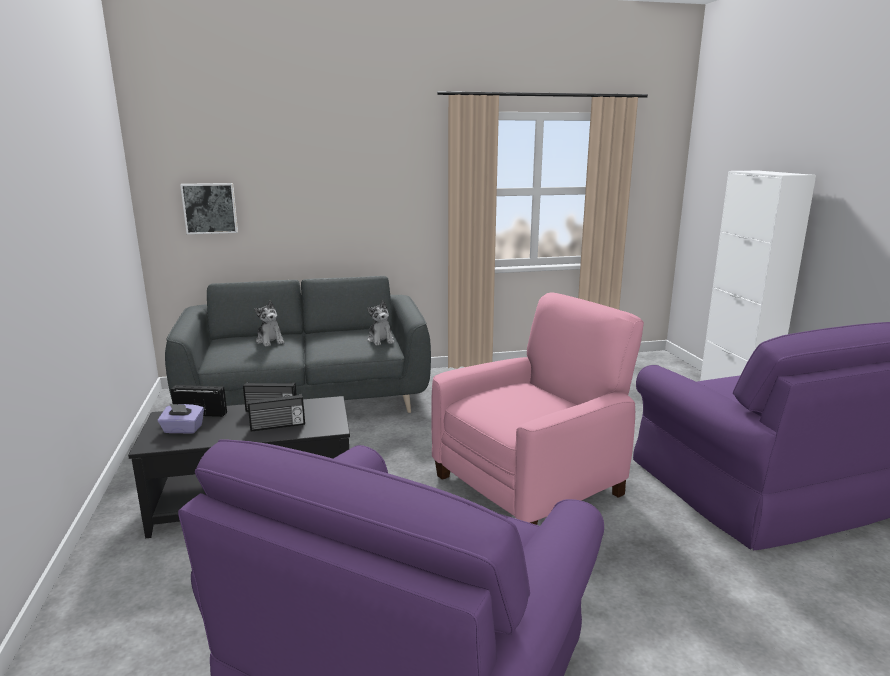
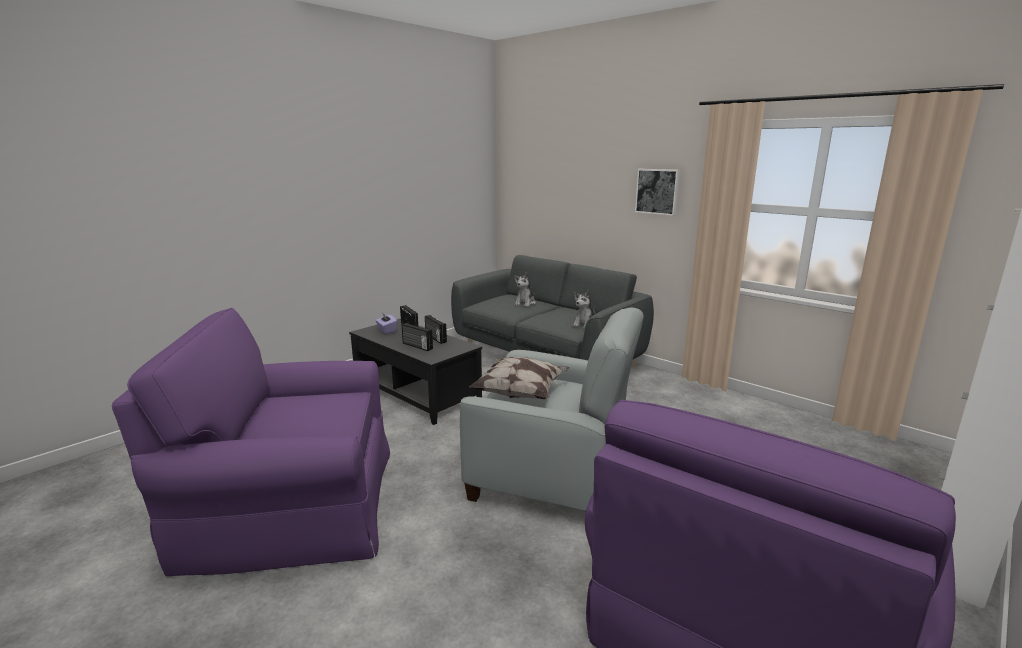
camera: 55 degrees right, 0 degrees up
picture [180,183,238,234] -> picture moved to [635,169,680,216]
pink armchair [432,293,644,525] -> grey armchair [460,307,644,511]
none -> pillow [470,357,569,399]

